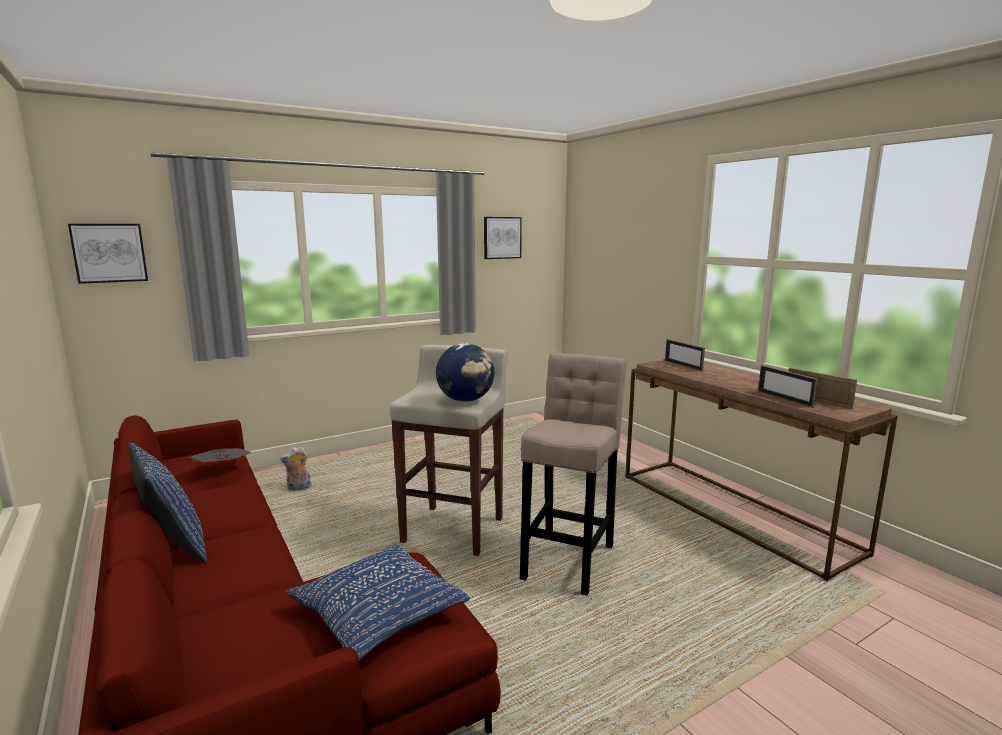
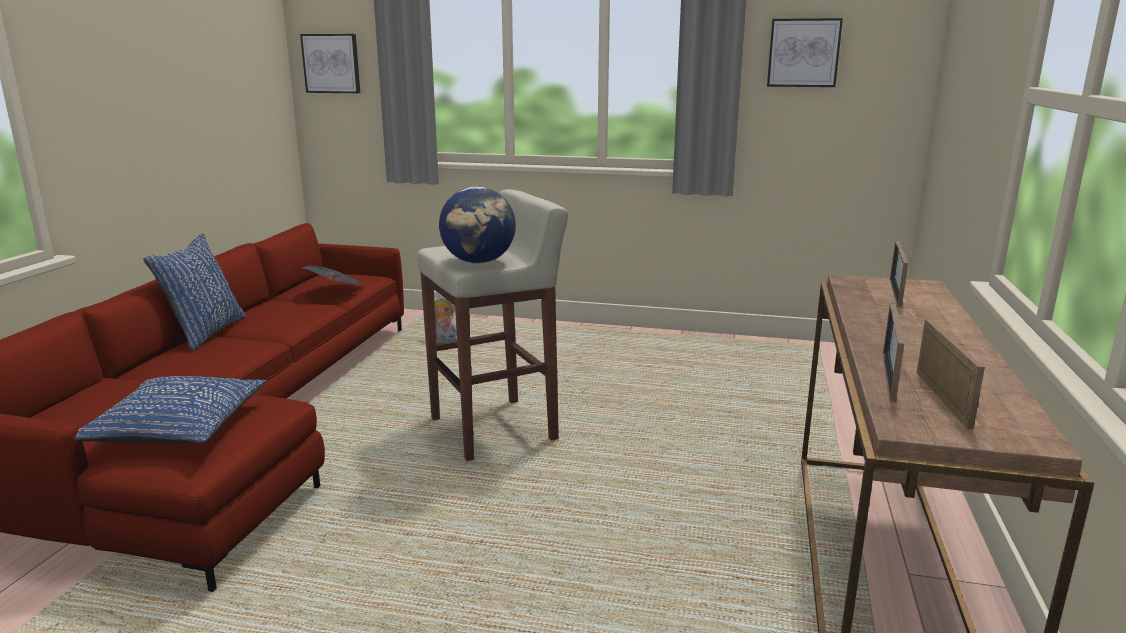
camera: 45 degrees right, 5 degrees up
beige stool [520,353,627,596] -> none

